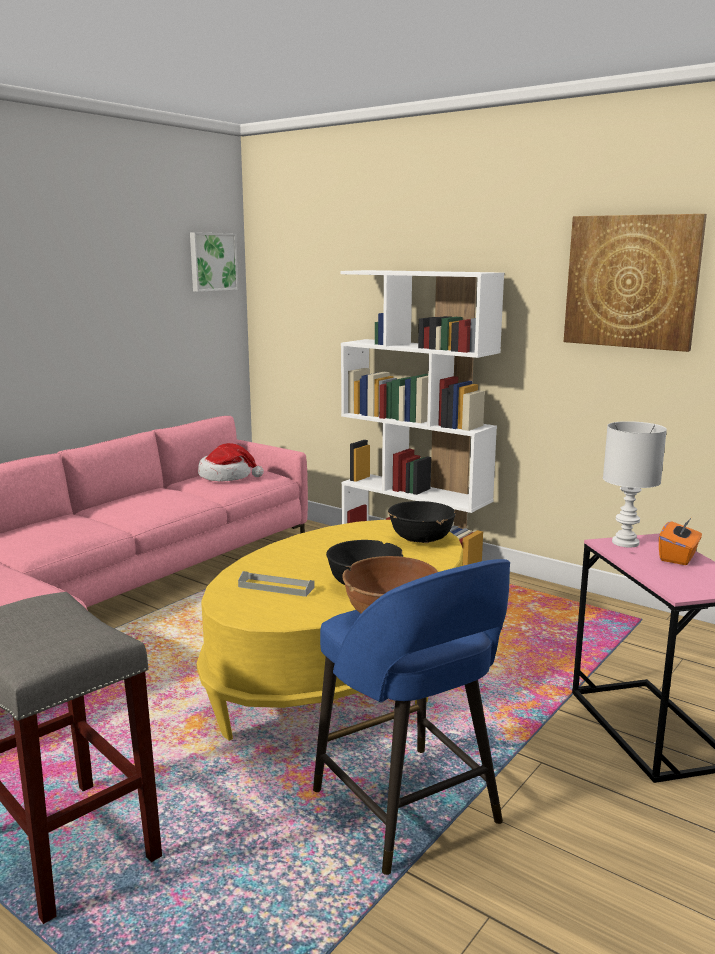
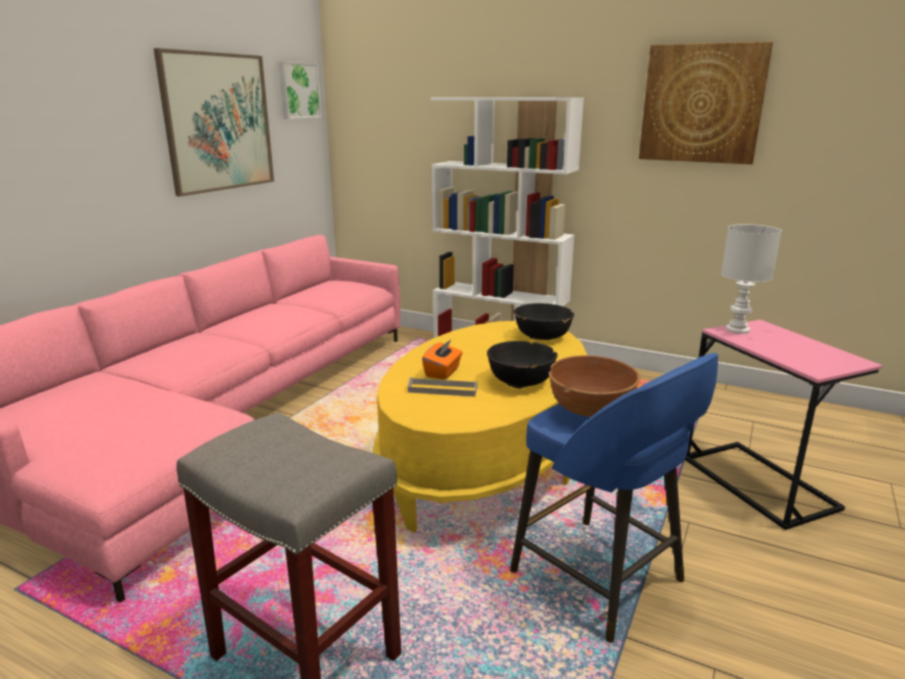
camera: 10 degrees left, 5 degrees up
hat [198,443,264,481] -> none
orange tissue box [659,517,702,565] -> orange tissue box moved to [422,340,463,380]
none -> picture [153,48,274,197]

